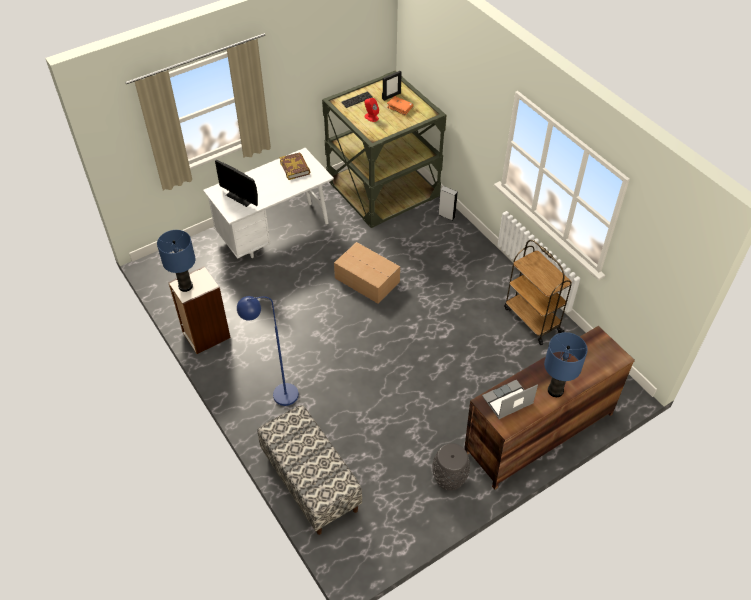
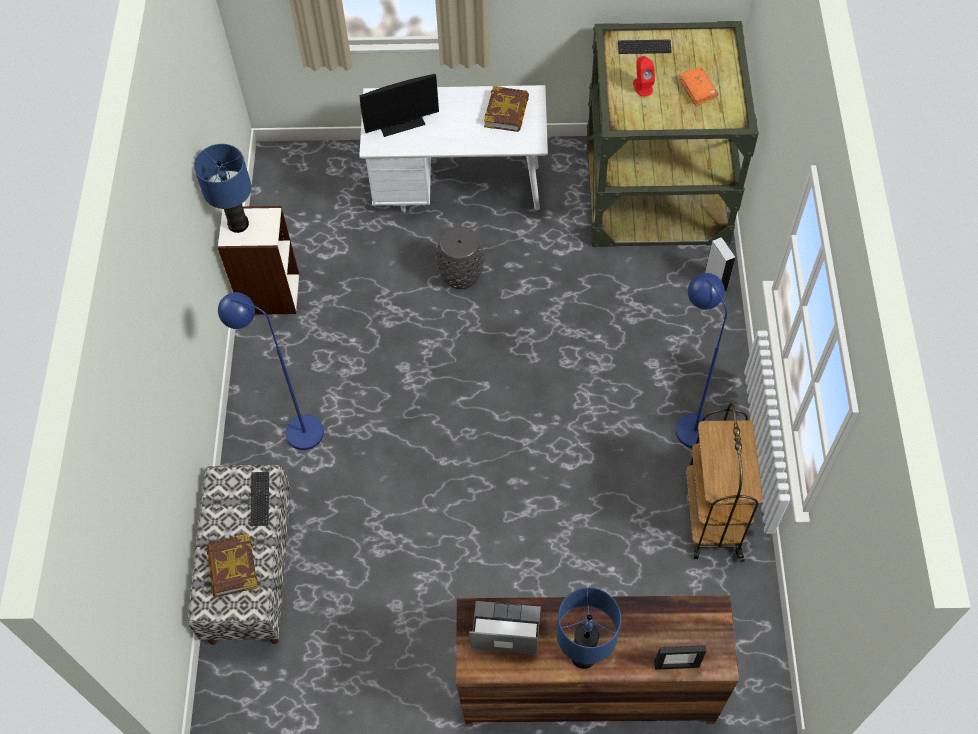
camera: 35 degrees right, 10 degrees up
monitor [215,160,258,207] -> monitor turned 90 degrees counterclockwise [360,74,439,137]
cardboard box [334,242,400,303] -> none
picture frame [382,71,402,101] -> picture frame moved to [654,645,706,670]
grey stool [432,443,470,491] -> grey stool moved to [436,226,484,289]
none -> book [207,534,258,597]
none -> keyboard [250,472,269,526]
none -> blue floor lamp [676,273,727,448]

